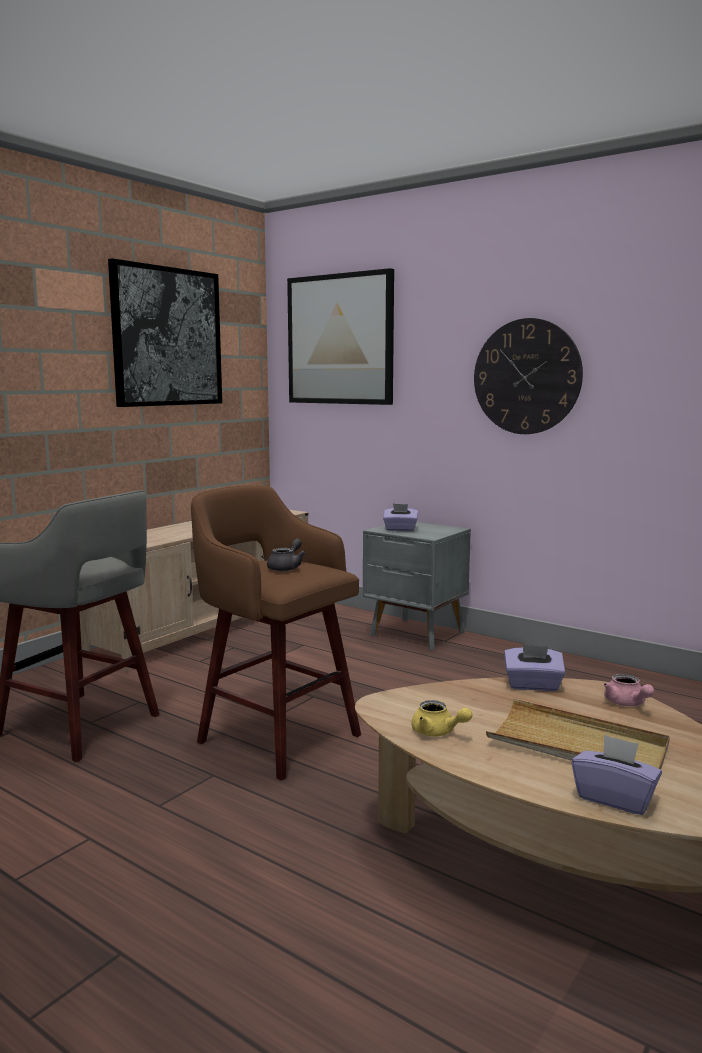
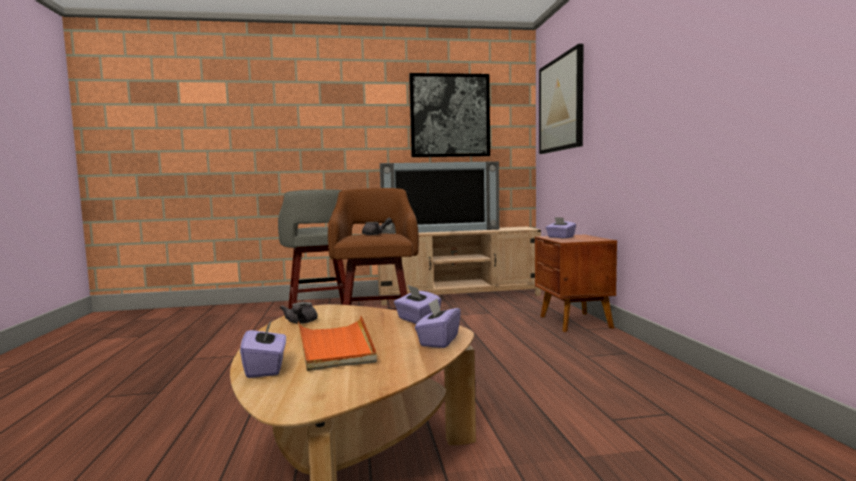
camera: 45 degrees right, 5 degrees down
grey nightstand [363,522,471,650] -> brown nightstand [535,235,617,332]
yellow teapot [411,700,472,736] -> grey teapot [280,302,318,324]
wall clock [474,318,583,434] -> none
beige tray [486,699,670,769] -> orange tray [298,315,377,371]
pink teapot [603,674,654,706] -> purple tissue box [415,298,461,348]
none -> television [380,161,500,234]

